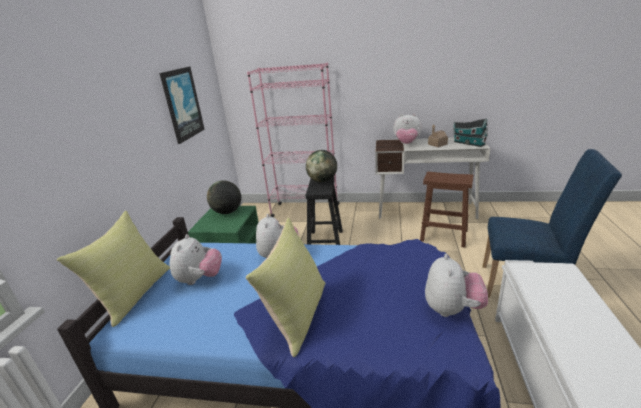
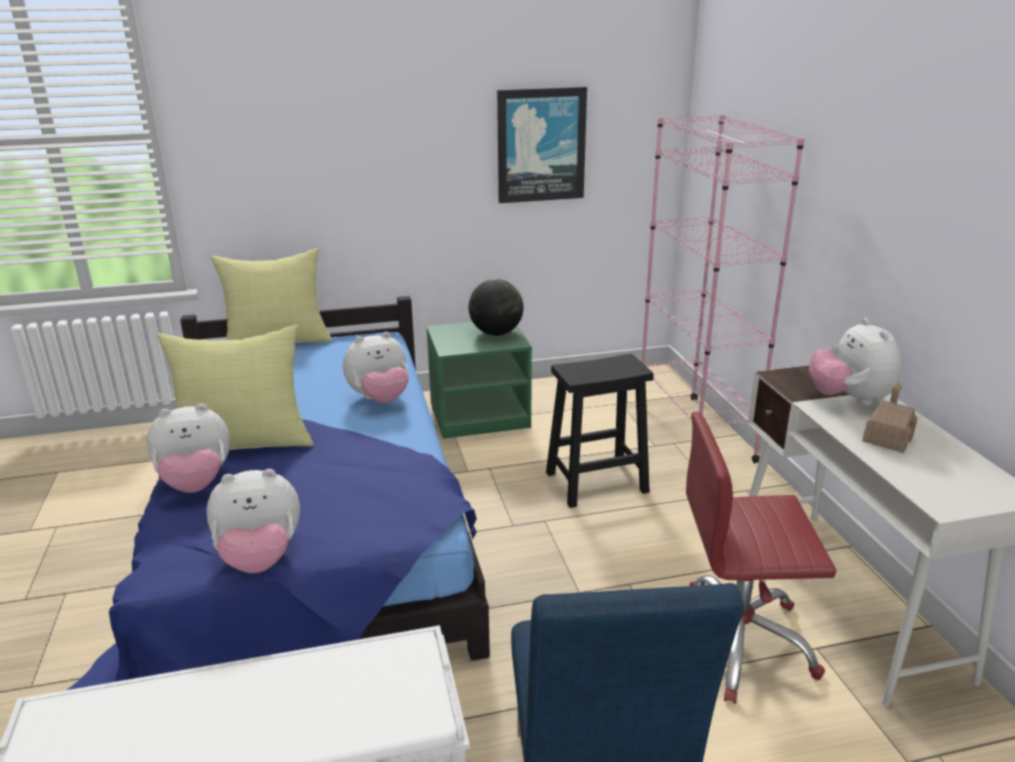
camera: 65 degrees right, 0 degrees up
plush toy [170,234,222,285] -> plush toy moved to [147,404,230,493]
globe [306,150,337,182] -> none
brown stool [420,172,473,248] -> red office chair [686,411,836,704]
toy house [453,118,488,147] -> none

